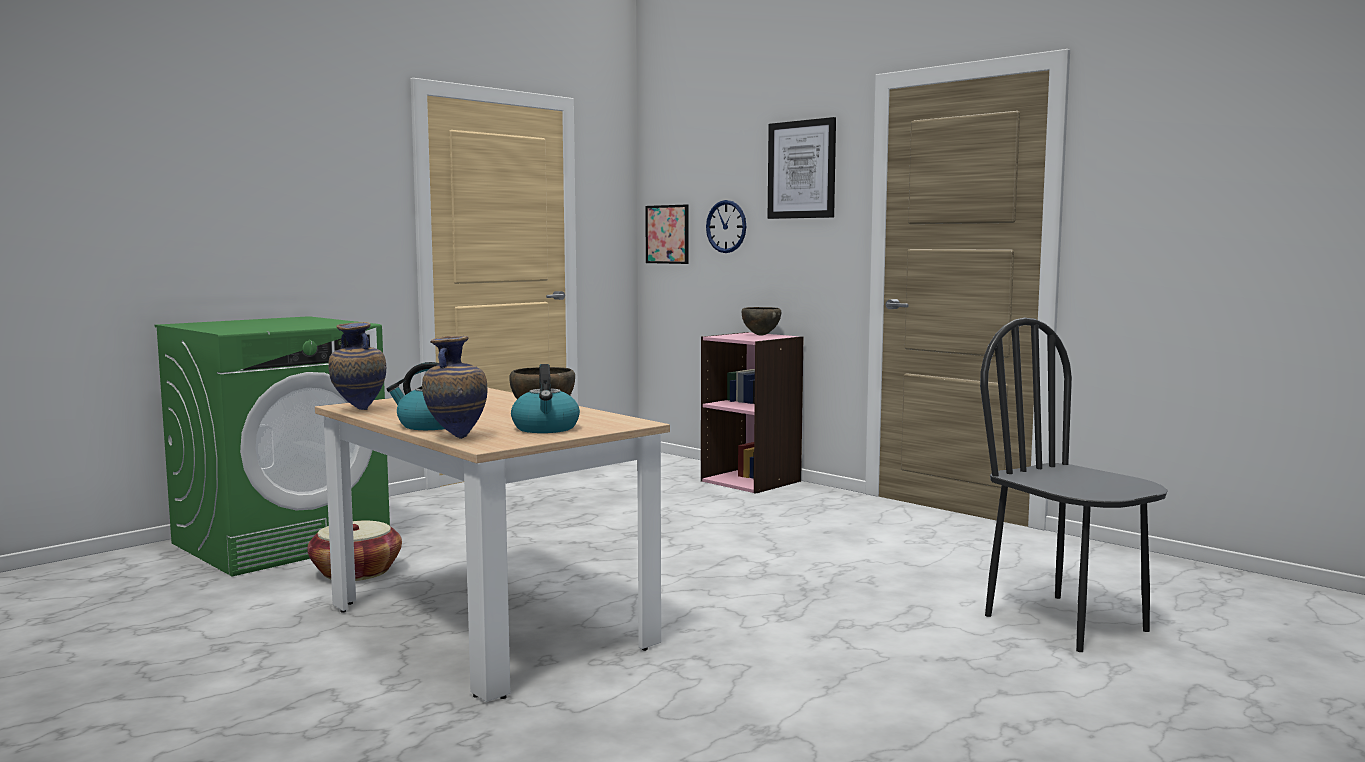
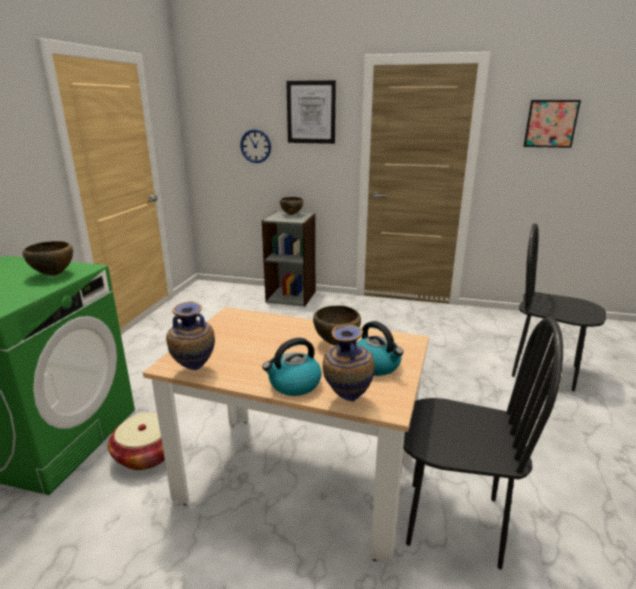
camera: 30 degrees left, 15 degrees up
picture [645,204,688,264] -> picture moved to [523,100,581,148]
pink bookcase [701,332,803,494] -> grey bookcase [262,211,316,307]
none -> brown bowl [23,241,73,276]
none -> black chair [403,317,563,570]

